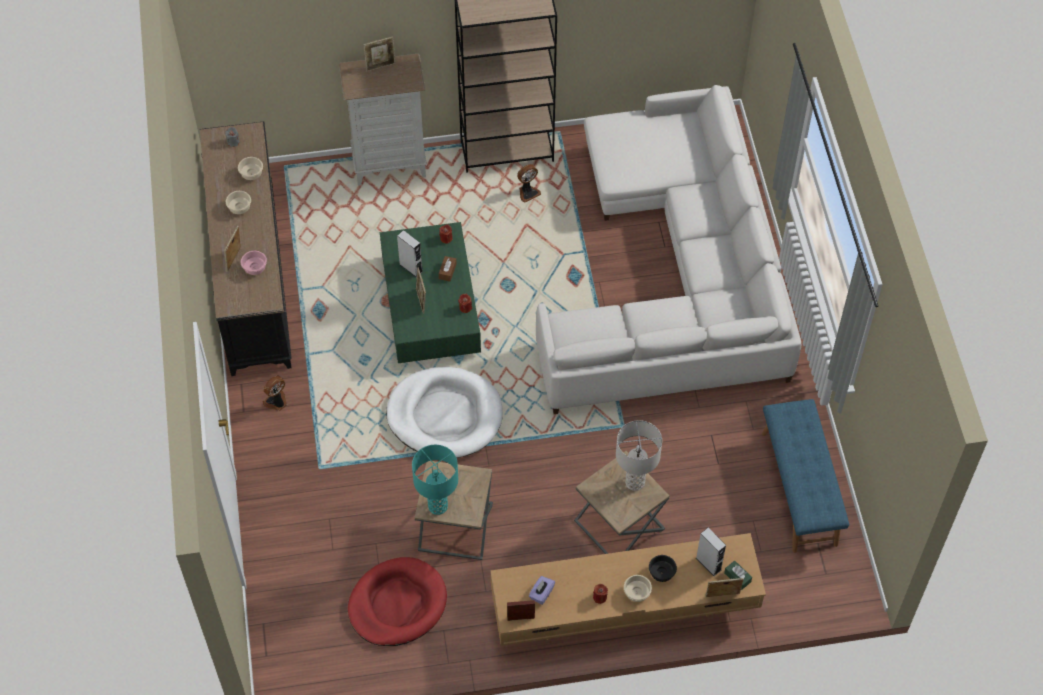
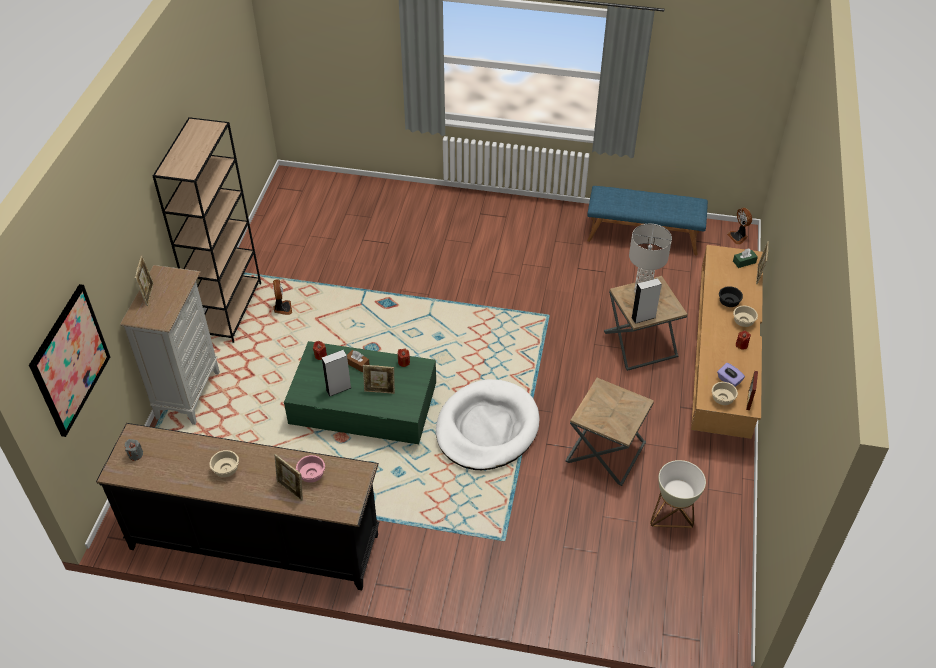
camera: 70 degrees left, 10 degrees down
beige bowl [238,157,263,180] -> beige bowl moved to [712,382,738,405]
fan [263,376,287,411] -> fan moved to [727,208,752,245]
red dog bed [348,557,447,646] -> planter [650,460,706,528]
turquoise table lamp [412,445,458,515] -> none
white sofa [536,85,801,414] -> none
grey speaker [696,528,726,576] -> grey speaker moved to [631,278,662,324]
none -> picture [29,284,110,437]

